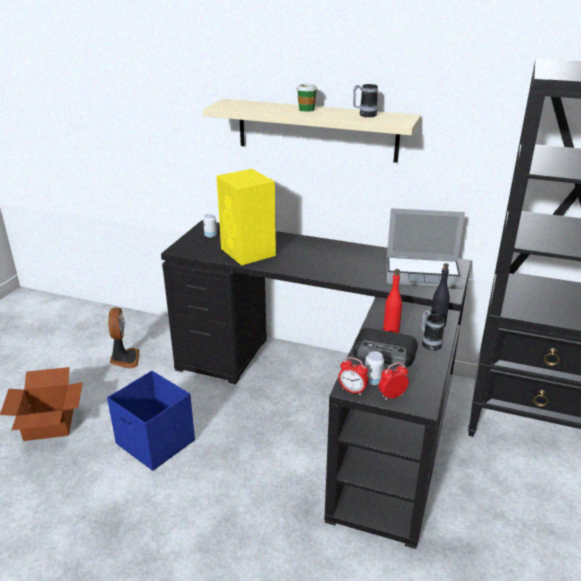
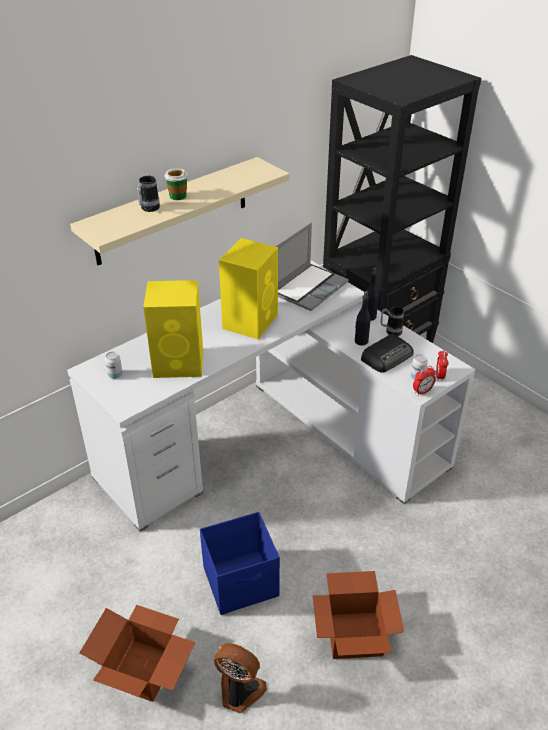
camera: 60 degrees left, 10 degrees up
fan [108,307,140,369] -> fan moved to [214,643,267,713]
black desk [161,220,471,549] -> white desk [67,260,475,532]
mug [353,84,378,117] -> mug moved to [137,176,160,212]
red bottle [383,269,402,333] -> black bottle [355,291,371,346]
none -> yellow speaker [219,238,278,339]
none -> cardboard box [312,571,404,659]

